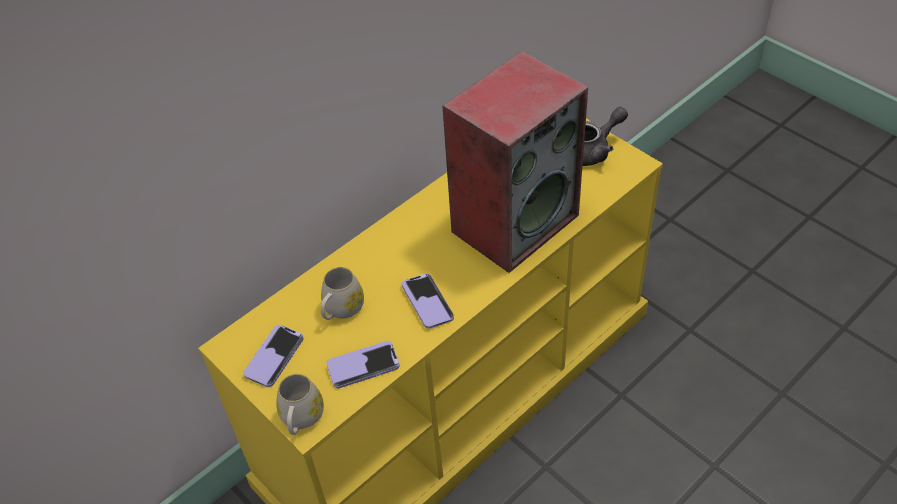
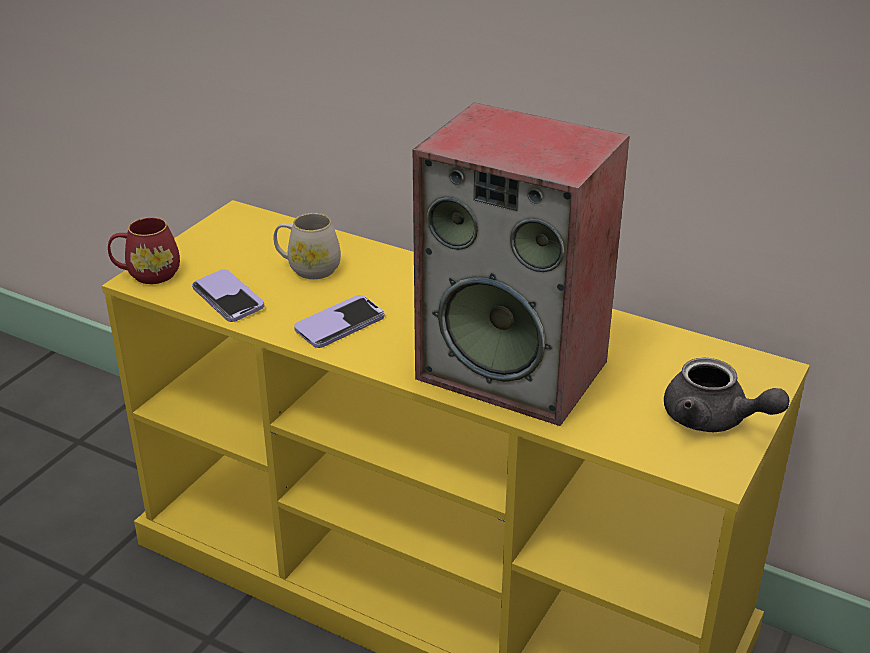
camera: 70 degrees right, 15 degrees down
phone [244,325,303,387] -> none
white mug [276,374,324,435] -> red mug [108,217,180,284]

